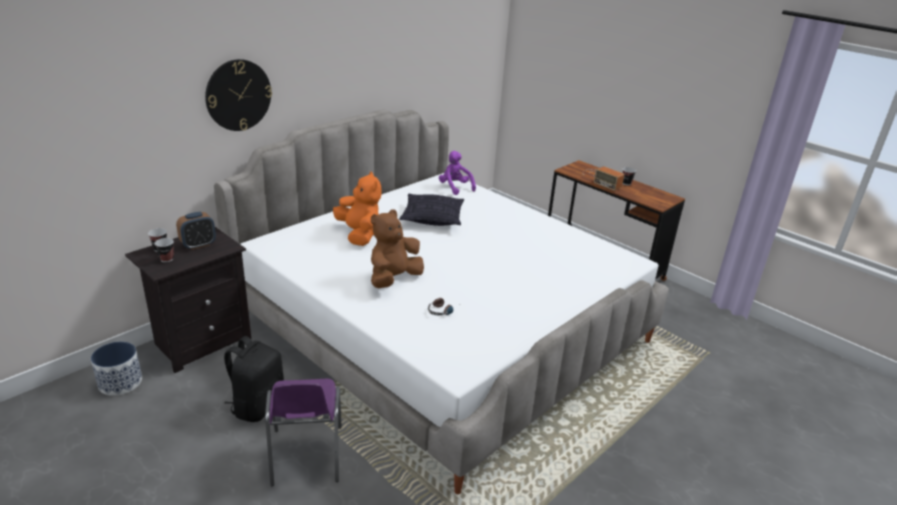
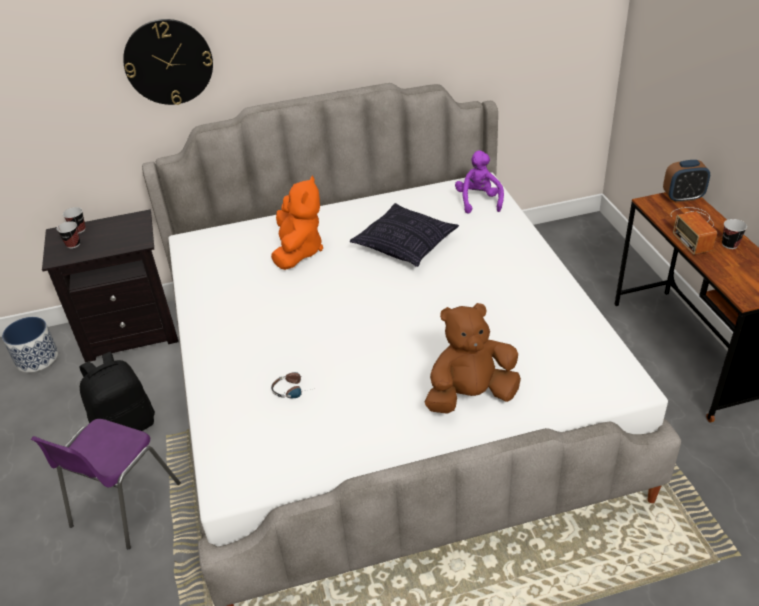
camera: 35 degrees right, 10 degrees up
alarm clock [176,212,216,250] -> alarm clock moved to [663,160,710,203]
brown plush toy [371,209,424,288] -> brown plush toy moved to [425,303,521,414]

